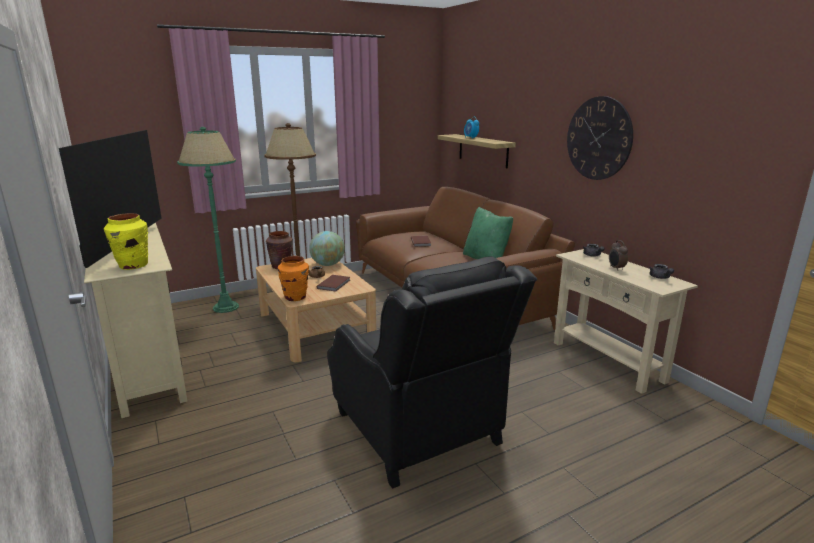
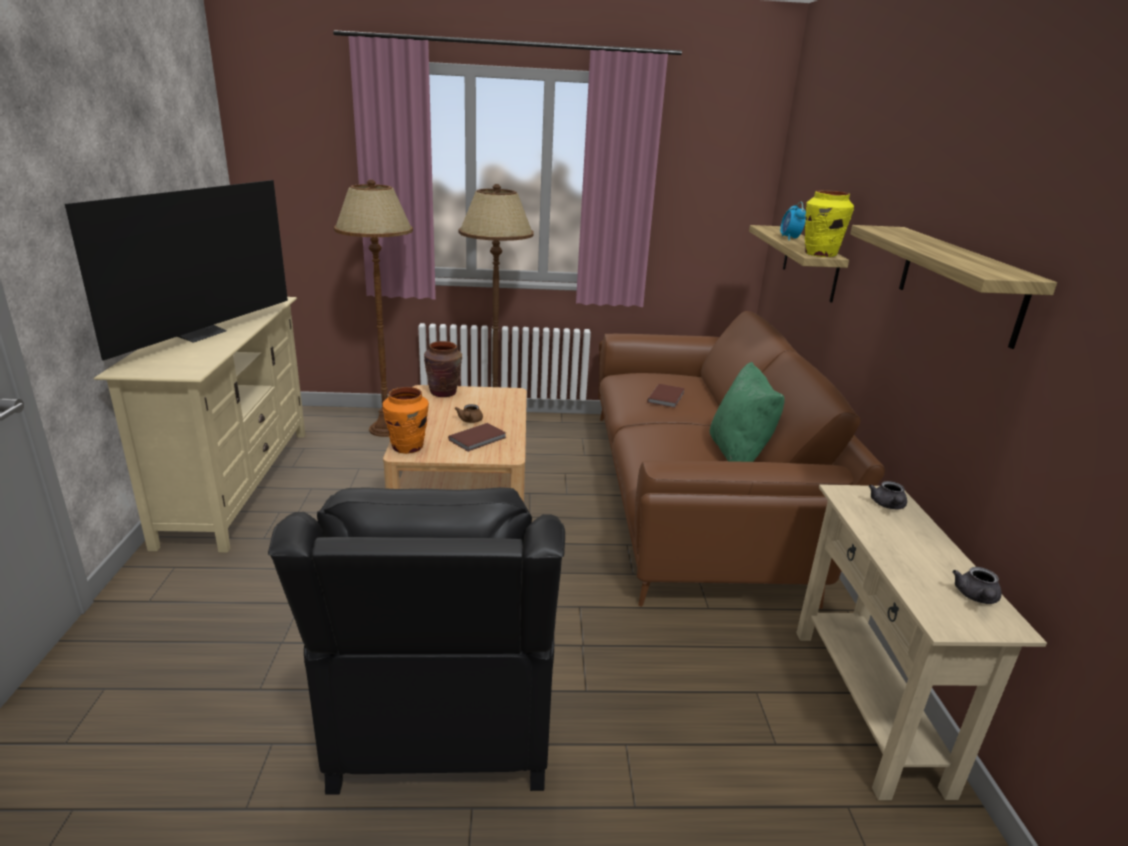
camera: 25 degrees right, 5 degrees up
yellow vase [104,213,148,270] -> yellow vase moved to [805,190,854,257]
green floor lamp [177,127,239,313] -> brown floor lamp [334,179,413,437]
globe [309,231,345,266] -> none
wall clock [567,96,633,180] -> shelf [850,225,1057,349]
alarm clock [609,240,628,271] -> none

